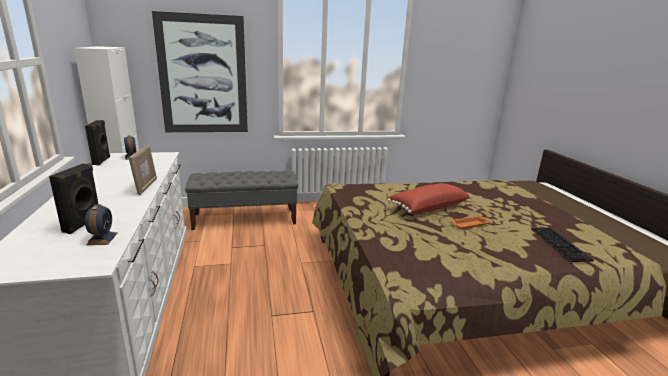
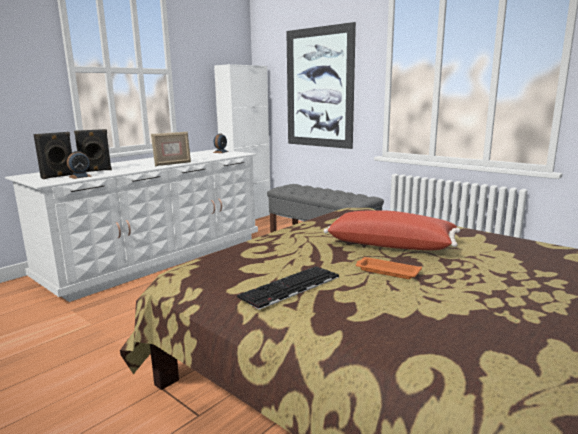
camera: 55 degrees right, 5 degrees down
black speaker [85,120,110,166] -> black speaker moved to [33,132,74,179]
keyboard [531,227,594,262] -> keyboard moved to [237,266,339,310]

